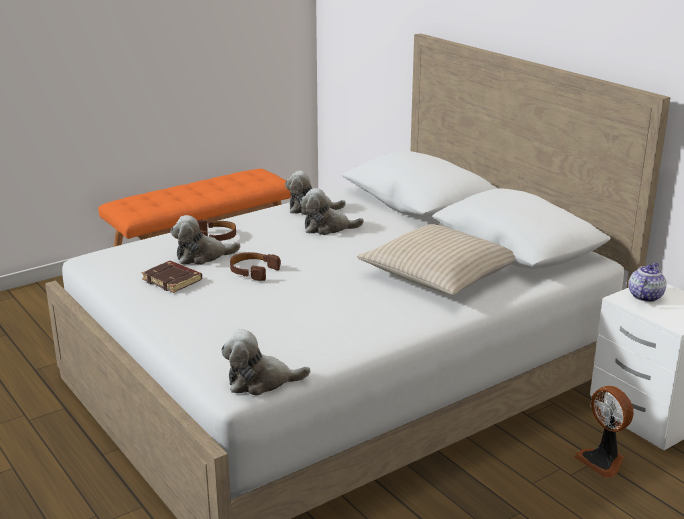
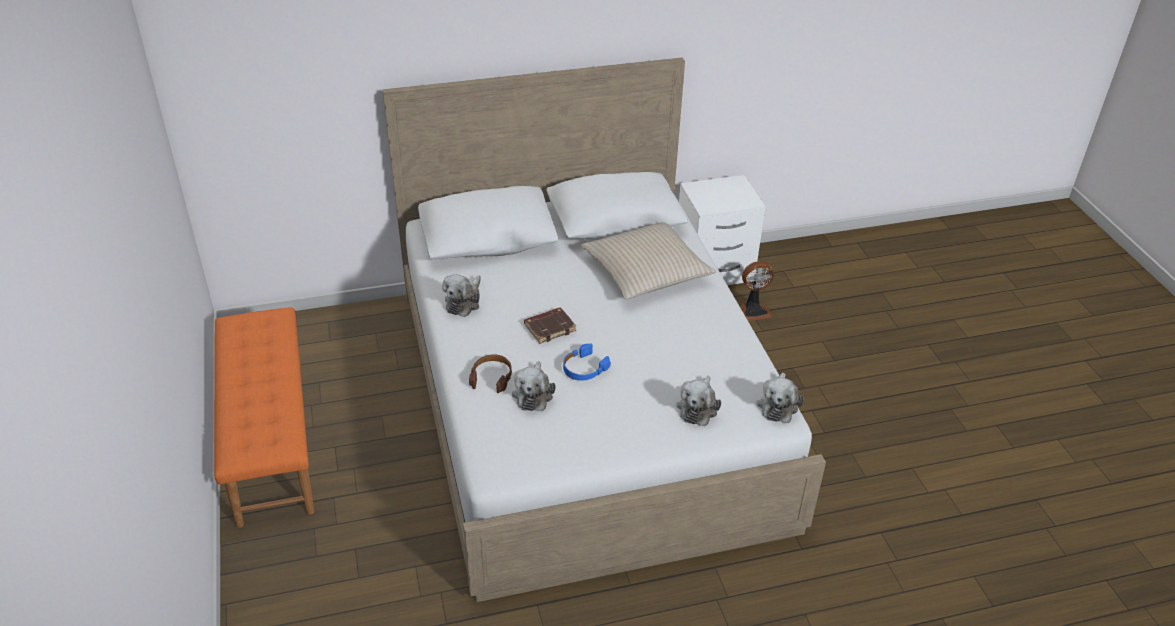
camera: 70 degrees left, 15 degrees up
brown book [142,261,202,293] -> brown book moved to [524,307,576,344]
brown headphones [230,252,281,281] -> blue headphones [563,343,611,381]
plush toy [300,188,364,235] -> plush toy moved to [676,376,721,426]
teapot [629,263,666,302] -> none

